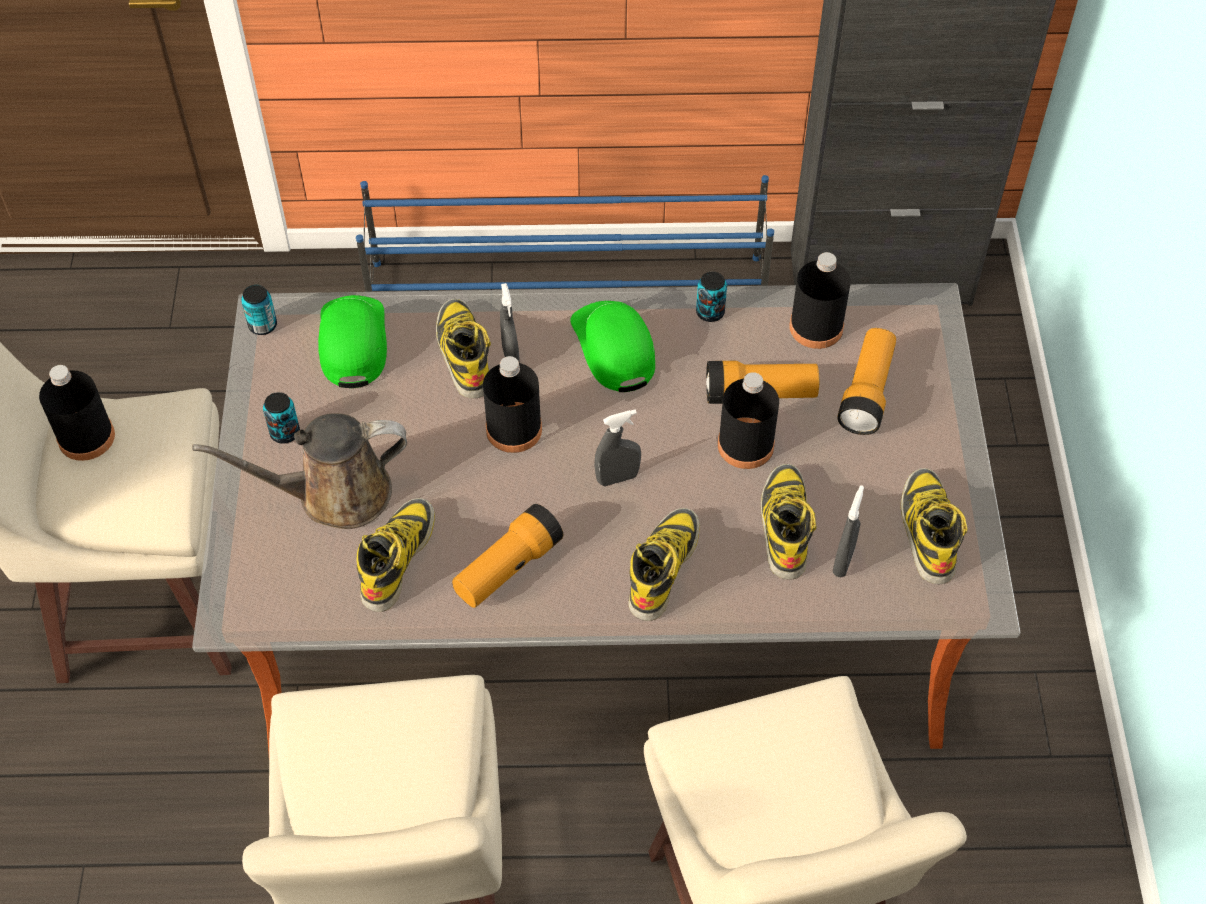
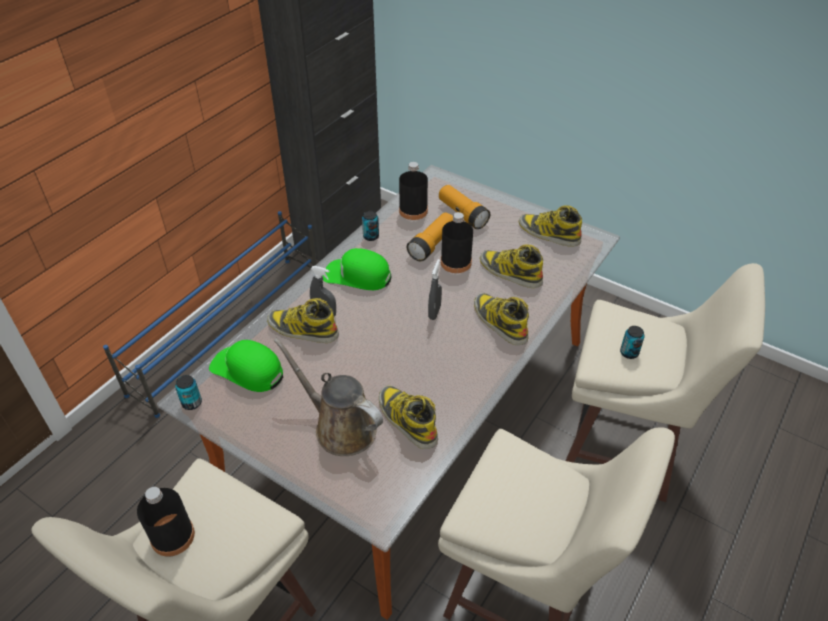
camera: 55 degrees left, 10 degrees down
brown watering can [192,413,407,529] -> brown watering can turned 105 degrees clockwise [274,338,383,456]
can [263,392,300,444] -> can moved to [620,326,645,359]
flashlight [452,504,563,608] -> none
black bottle [483,356,542,453] -> none
grey spray bottle [833,485,864,577] -> none

